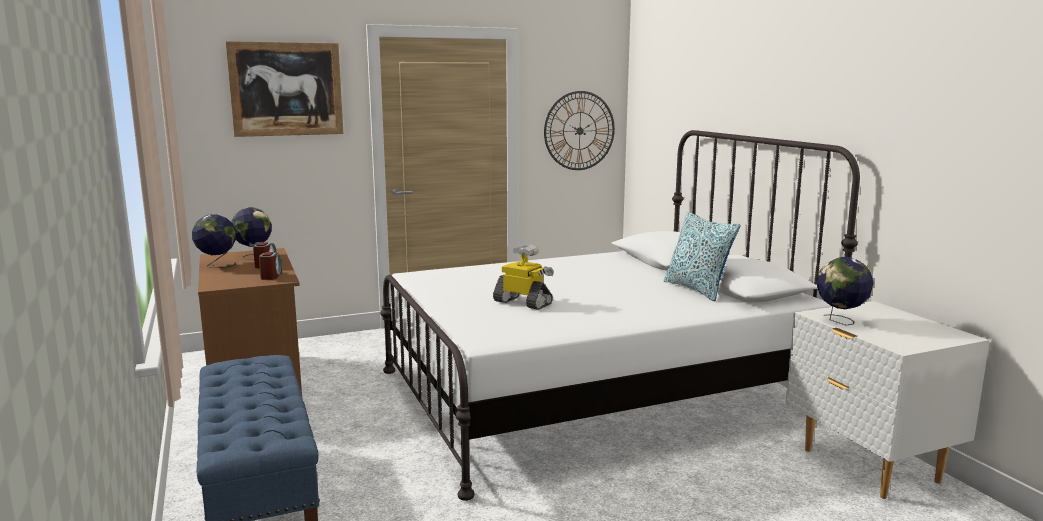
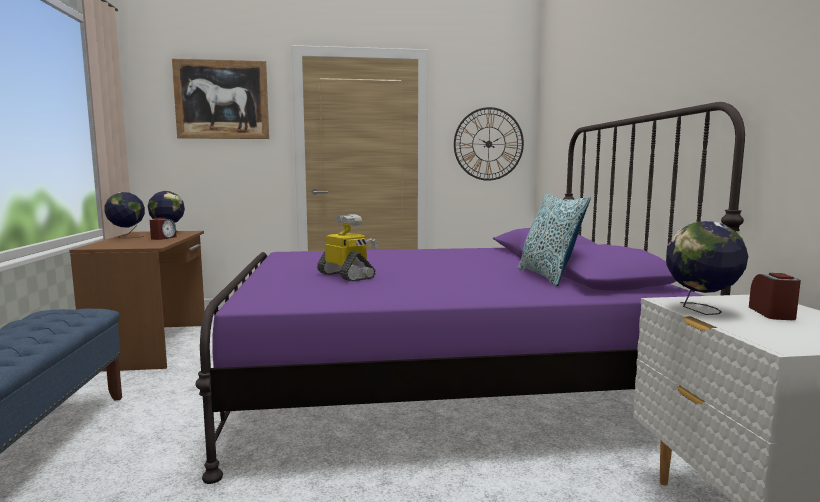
camera: 15 degrees right, 5 degrees down
alarm clock [259,252,282,280] -> alarm clock moved to [749,273,801,320]
white bed [380,130,860,501] -> purple bed [195,102,745,484]

